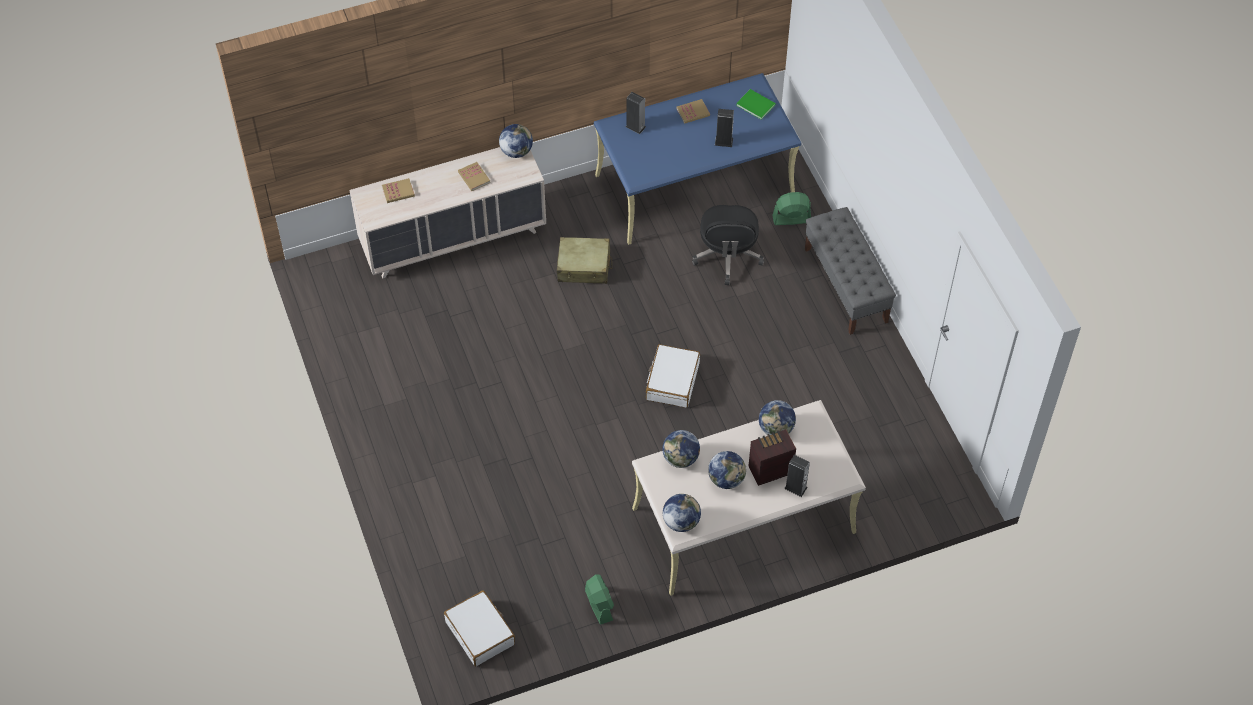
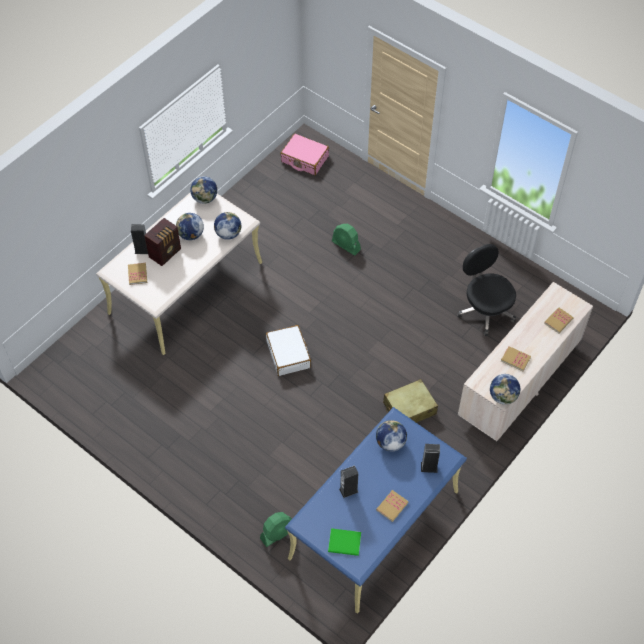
camera: 150 degrees right, 0 degrees up
white suitcase [444,590,515,666] -> pink suitcase [280,133,329,175]
green fan [585,574,614,625] -> green fan moved to [332,224,361,256]
black office chair [692,205,764,285] -> black office chair moved to [457,244,516,336]
globe [759,400,796,435] -> globe moved to [376,420,407,452]
grey bench [805,207,896,335] -> none
none -> book [128,263,147,285]

